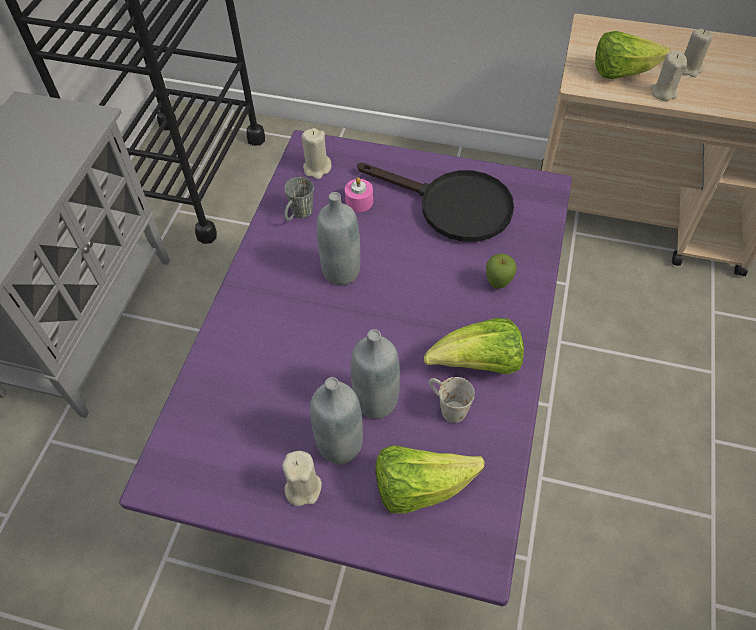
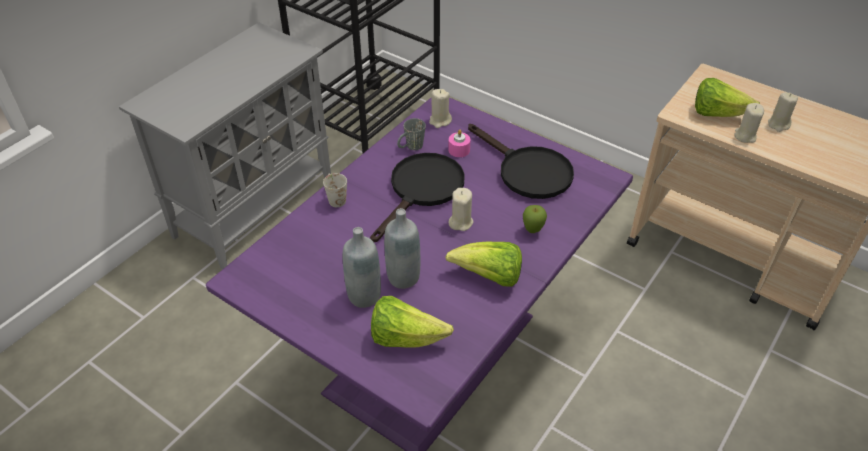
camera: 20 degrees right, 10 degrees down
beige candle [282,451,322,506] -> beige candle moved to [449,188,473,231]
grey bottle [317,192,360,285] -> black frying pan [370,153,465,242]
white mug [429,377,475,423] -> white mug moved to [323,173,347,207]

